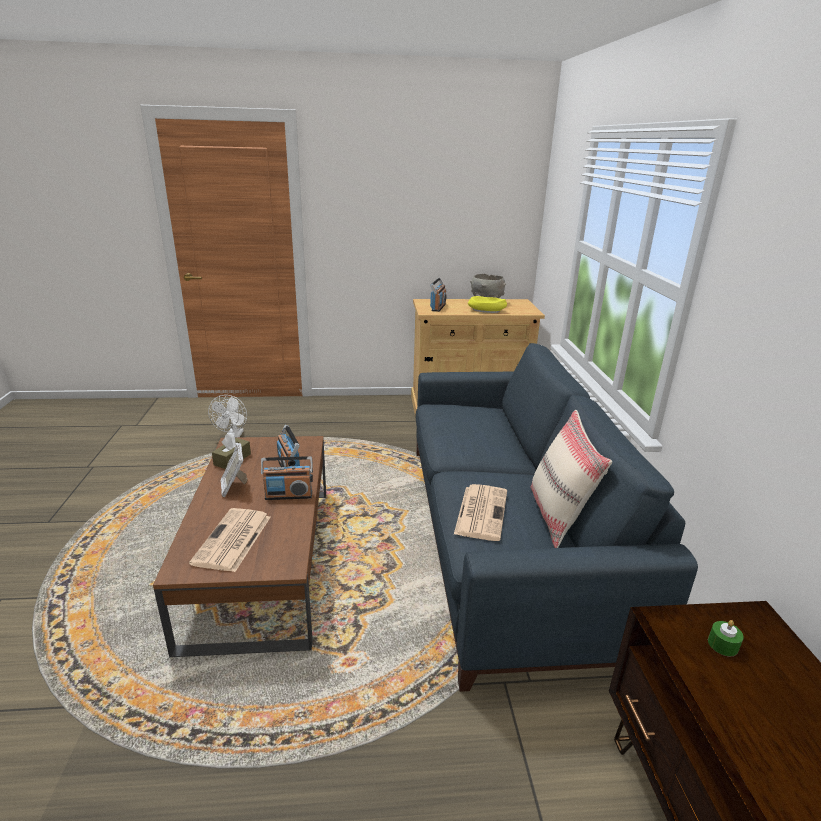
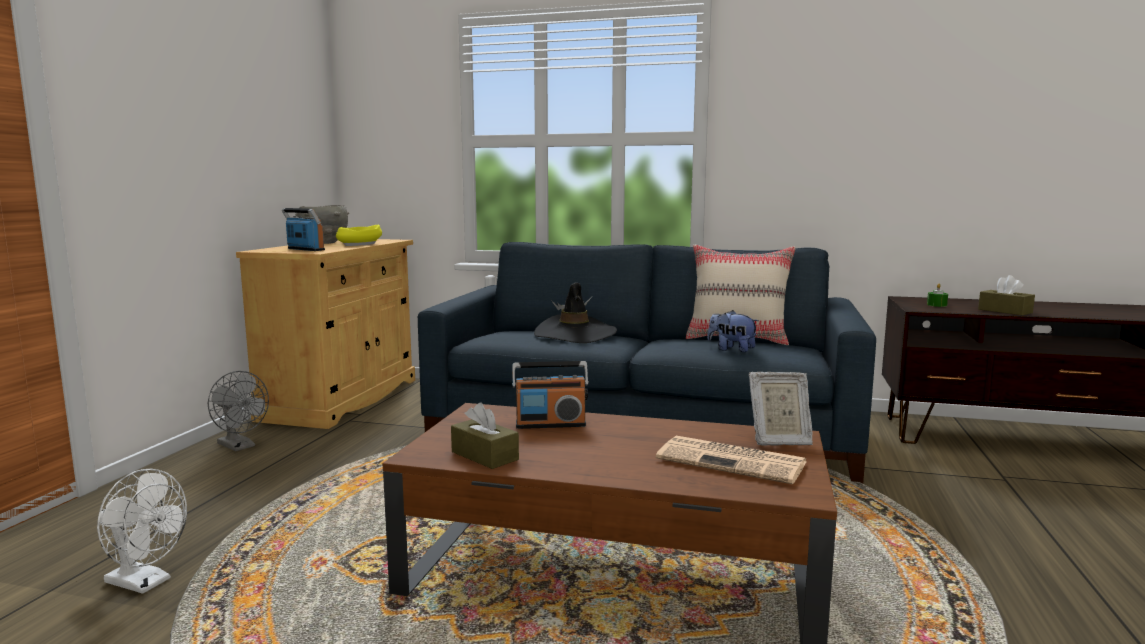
camera: 70 degrees left, 15 degrees down
picture frame [221,443,248,497] -> picture frame moved to [749,372,813,446]
radio [261,456,313,500] -> none
newspaper [454,484,507,541] -> plush toy [707,310,759,352]
none -> grey fan [208,371,269,451]
none -> black hat [534,282,617,343]
none -> brown tissue box [978,275,1035,315]

